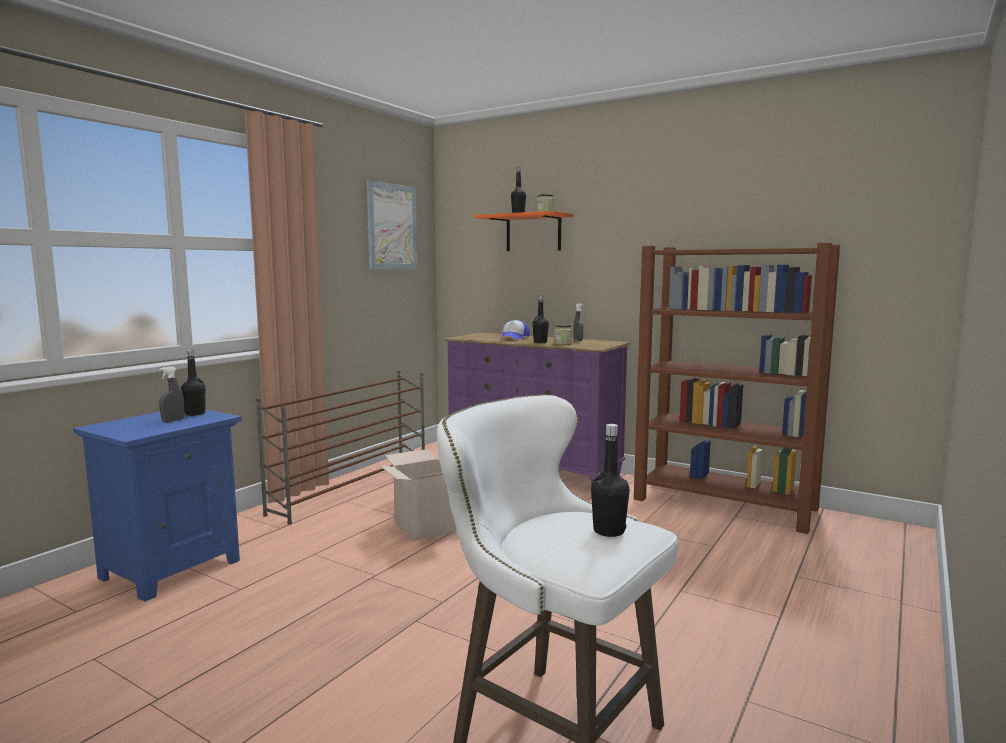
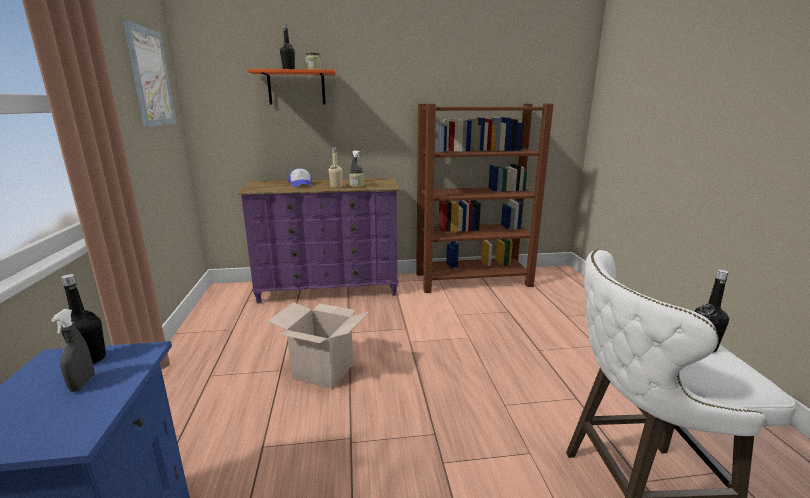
camera: 40 degrees left, 10 degrees up
brown shoe rack [256,371,425,524] -> none
black bottle [532,296,549,343] -> beige bottle [329,146,343,188]

